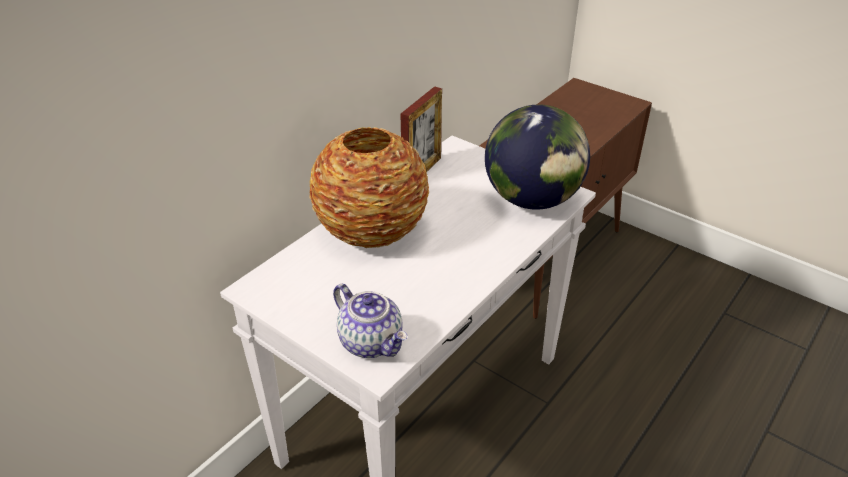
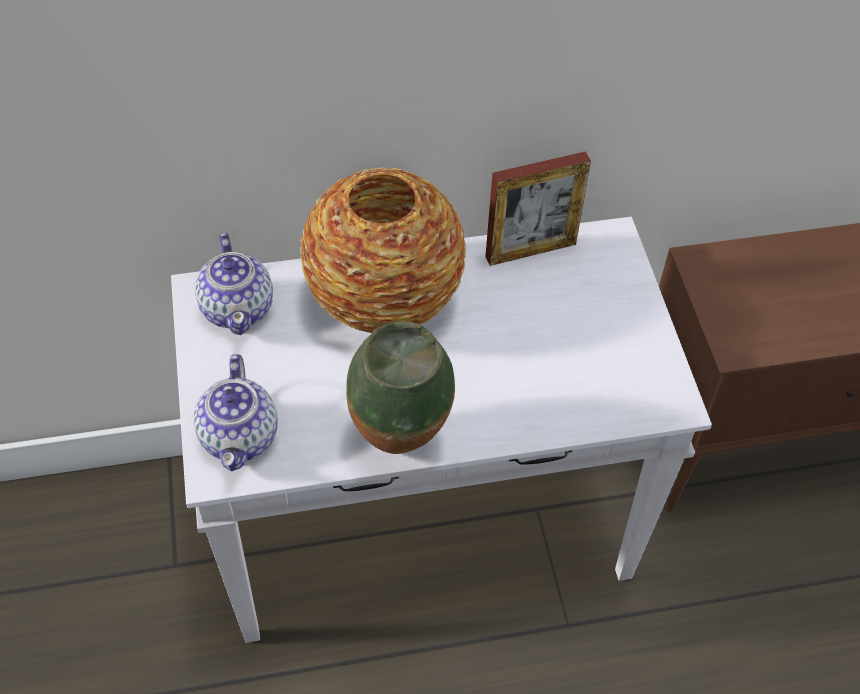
camera: 40 degrees right, 15 degrees up
globe [485,104,590,210] -> none
none -> teapot [195,233,273,335]
none -> vase [346,322,455,454]

